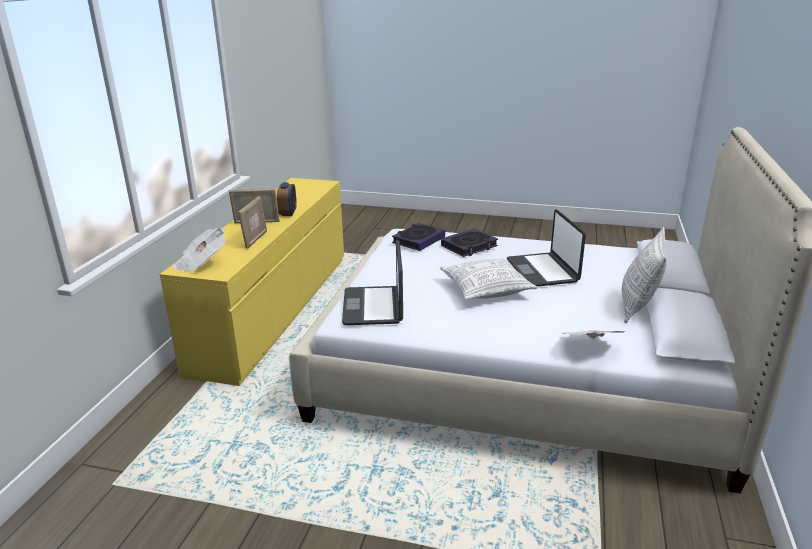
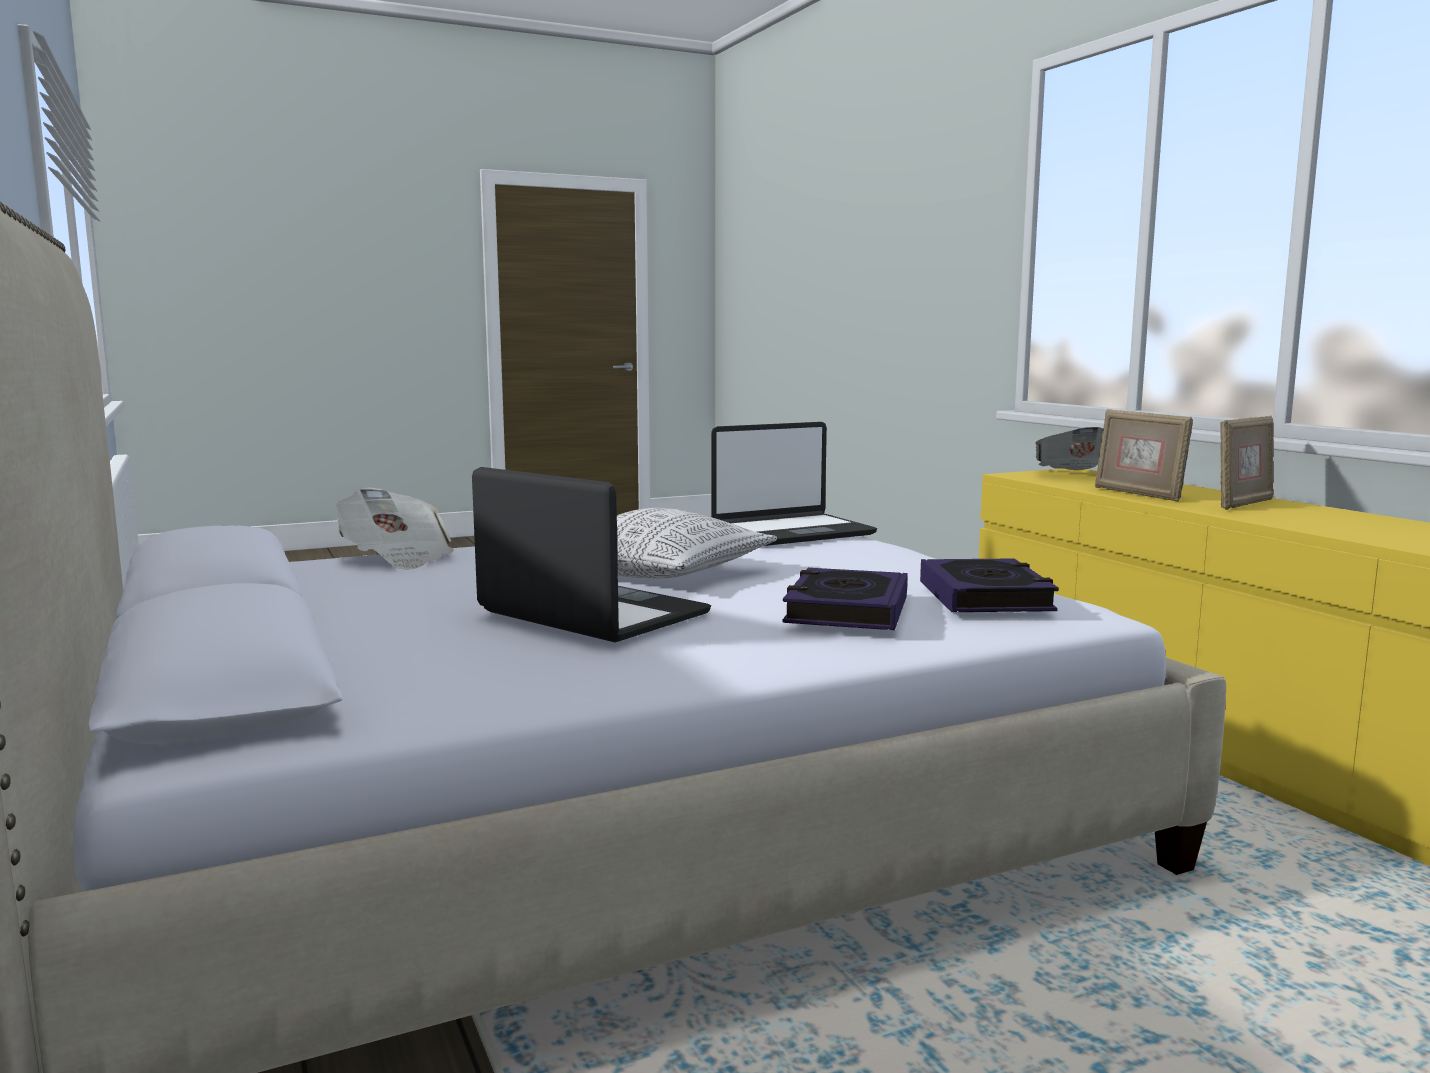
camera: 140 degrees right, 15 degrees down
alarm clock [277,182,297,216] -> none
laptop [342,240,403,325] -> laptop turned 105 degrees clockwise [711,422,877,546]
pillow [622,227,667,323] -> none

